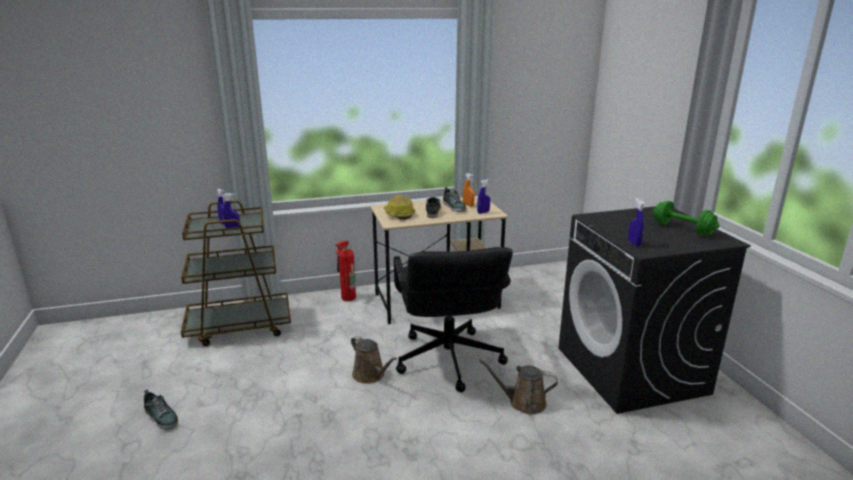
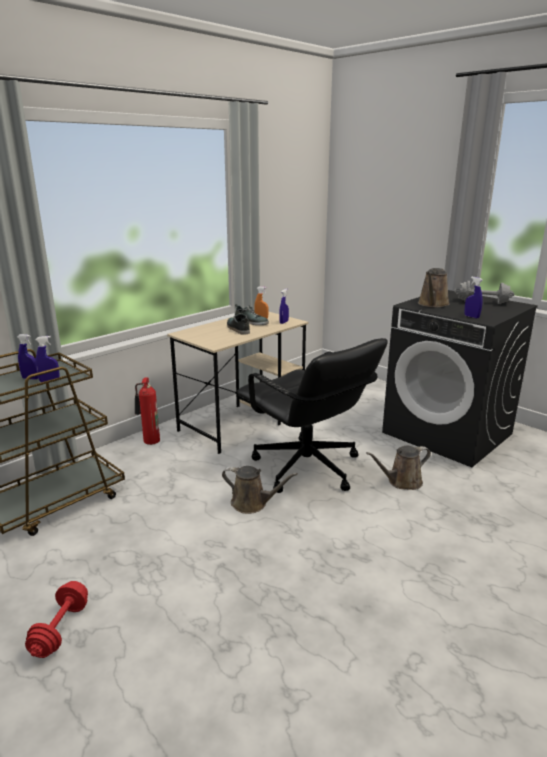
camera: 30 degrees left, 0 degrees up
shoe [144,390,178,430] -> red dumbbell [25,581,88,658]
hard hat [383,195,415,220] -> none
green dumbbell [653,201,720,235] -> grey dumbbell [454,281,514,304]
none -> brown watering can [418,268,450,308]

